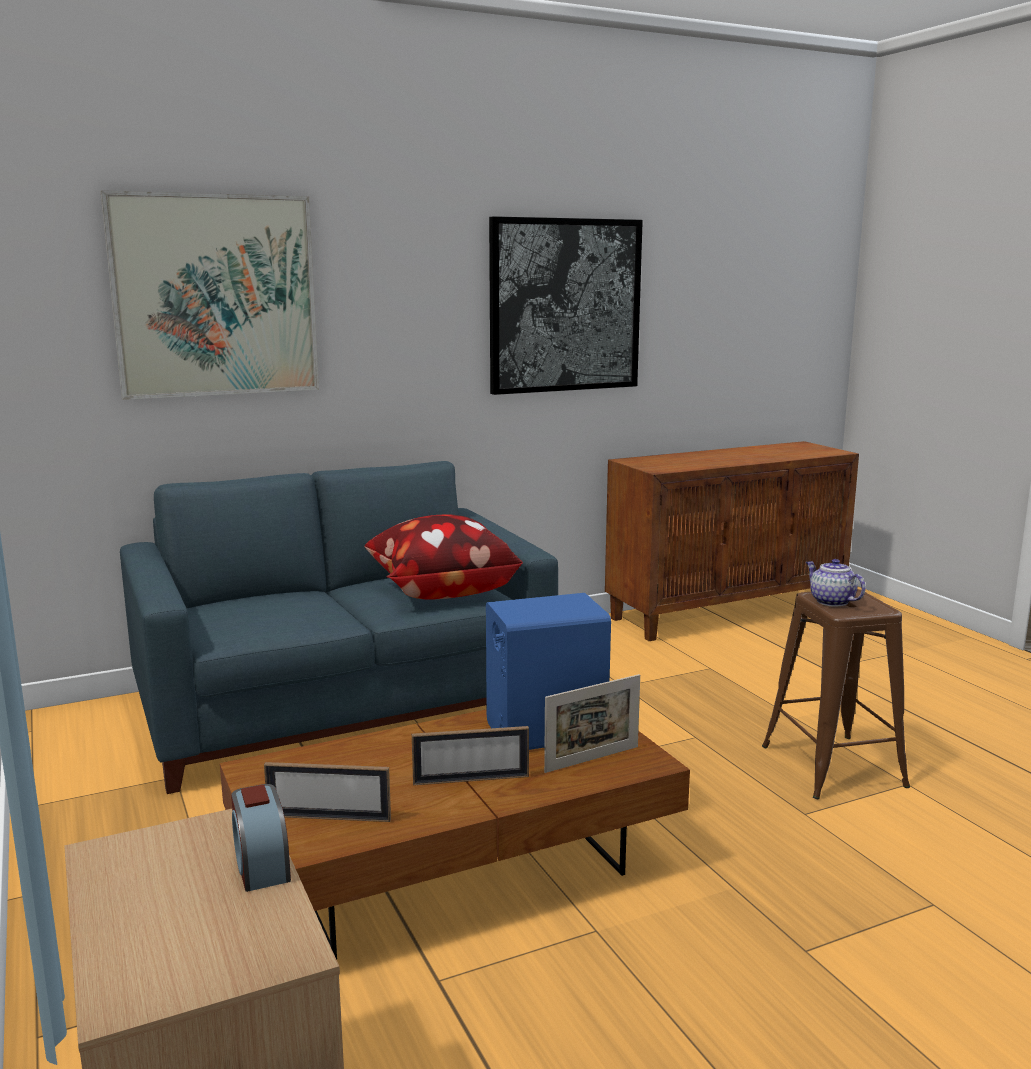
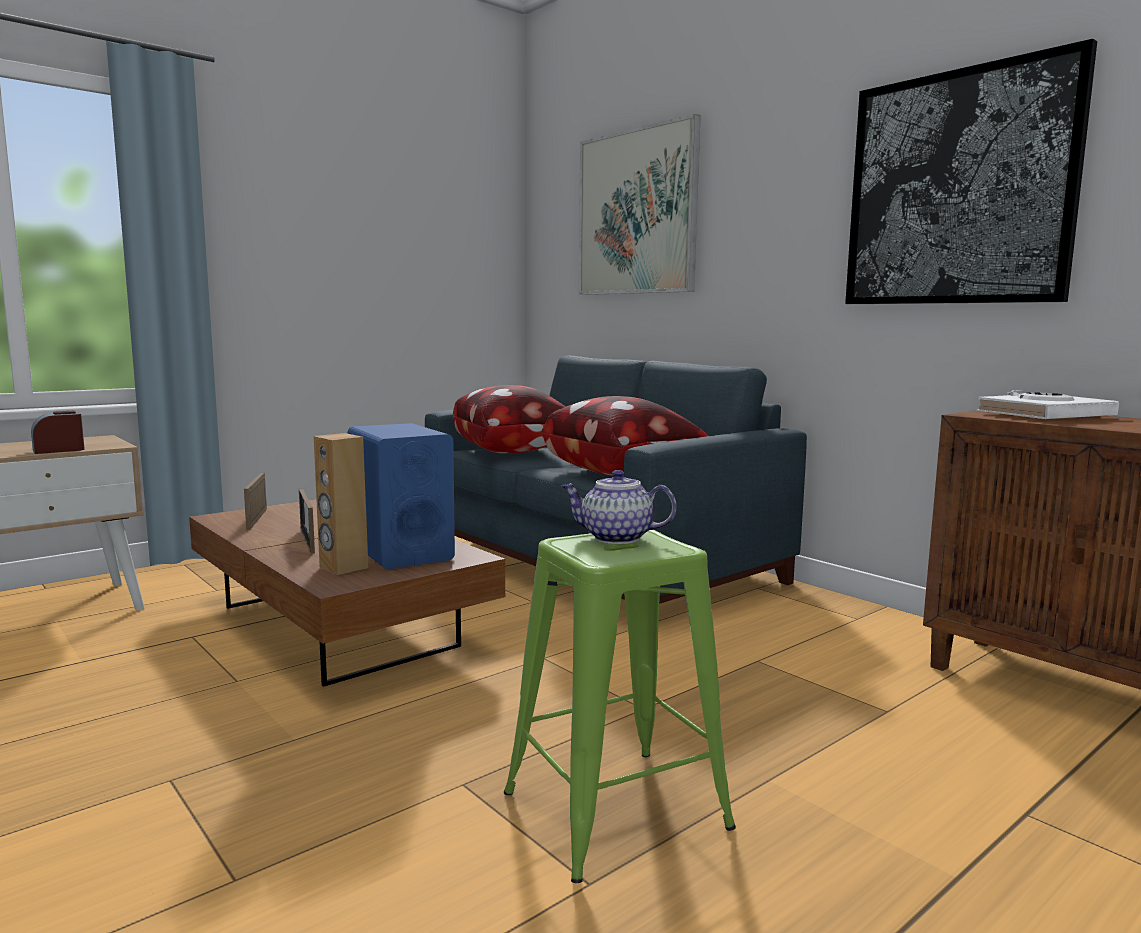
camera: 75 degrees right, 5 degrees down
picture frame [544,674,640,773] -> brown speaker [314,433,368,575]
brown stool [762,589,910,799] -> green stool [504,530,736,883]
teapot [806,559,866,607] -> teapot turned 120 degrees counterclockwise [561,470,676,544]
none -> pillow [453,385,566,454]
none -> white book [976,390,1119,419]

